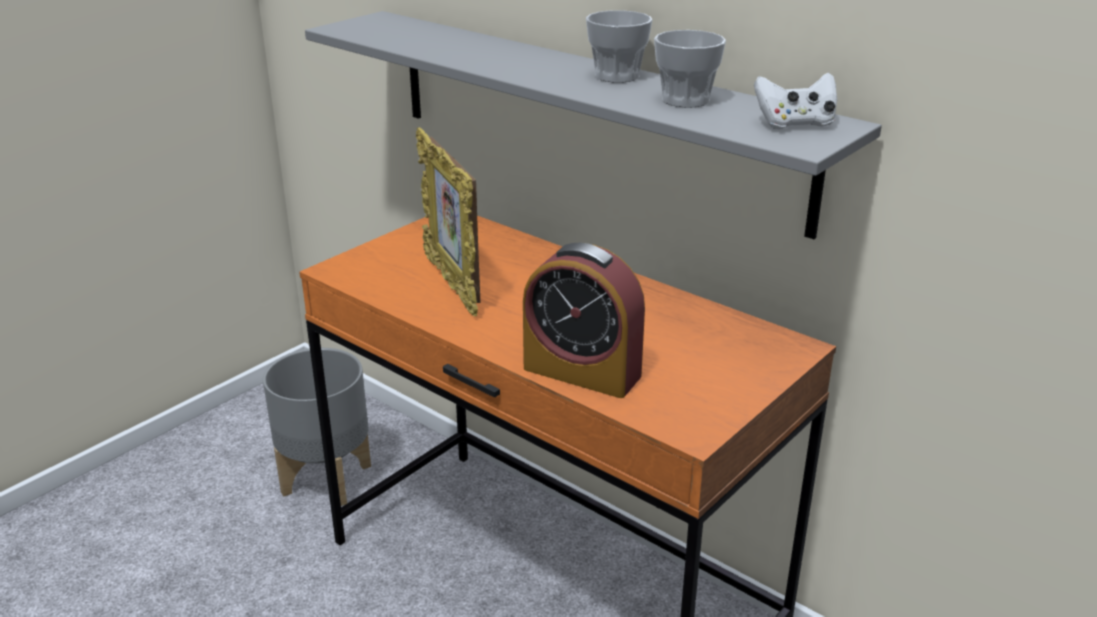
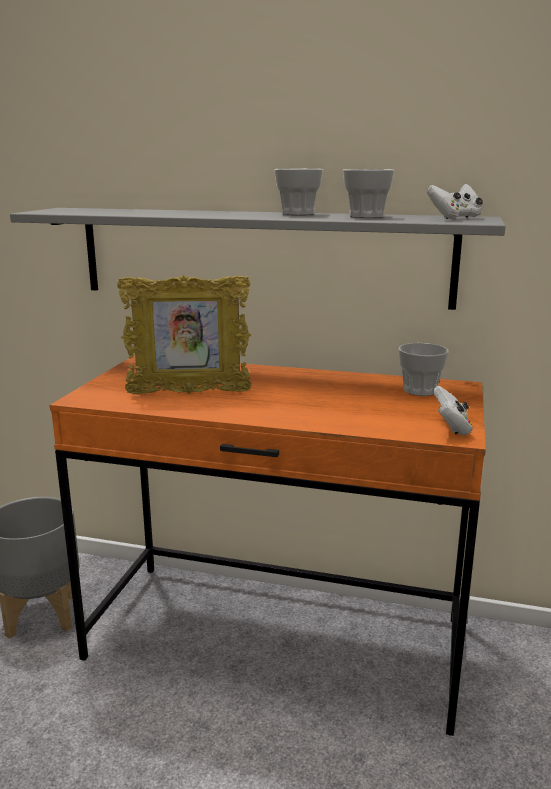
camera: 25 degrees left, 10 degrees down
picture frame [416,127,480,316] -> picture frame turned 45 degrees counterclockwise [117,275,252,394]
alarm clock [523,243,645,398] -> none
none -> cup [398,343,449,396]
none -> white game controller [433,386,473,436]

